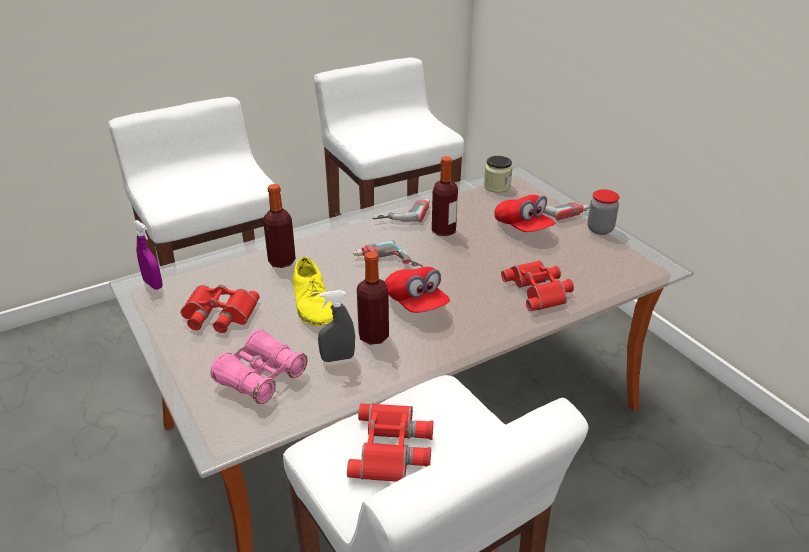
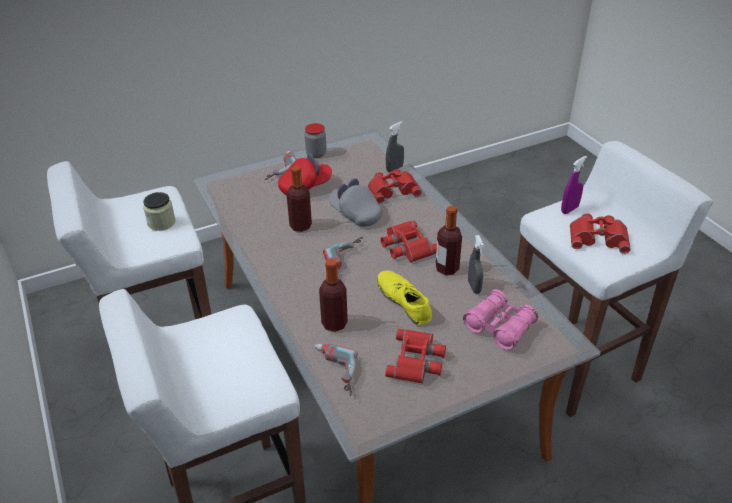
camera: 85 degrees left, 5 degrees up
purple spray bottle [133,220,163,290] -> purple spray bottle moved to [561,156,587,214]
yellow shoe [292,257,333,326] -> yellow shoe turned 105 degrees counterclockwise [377,271,432,325]
power drill [372,198,430,222] -> power drill moved to [314,343,358,396]
red cap [385,267,450,313] -> red binoculars [381,221,437,262]
jar [484,156,513,193] -> jar moved to [143,192,175,231]
none -> grey cap [329,178,382,227]
none -> grey spray bottle [386,121,404,172]

